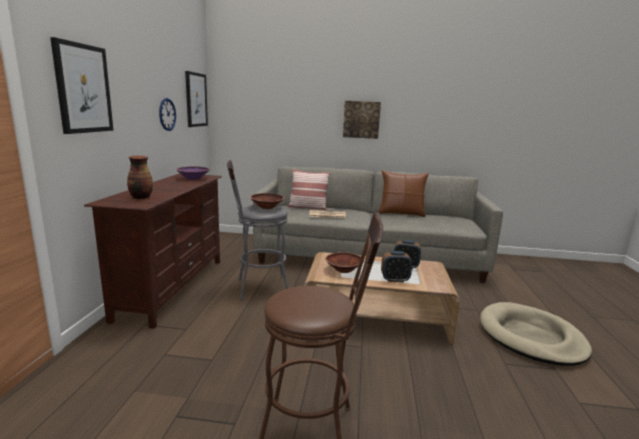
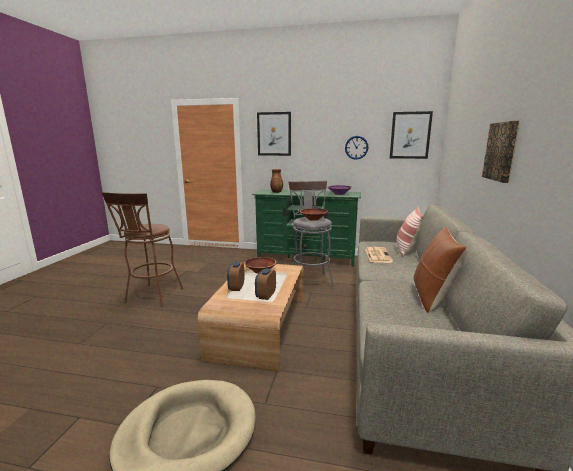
camera: 95 degrees right, 0 degrees up
brown tv stand [84,173,222,329] -> green tv stand [252,189,361,267]

